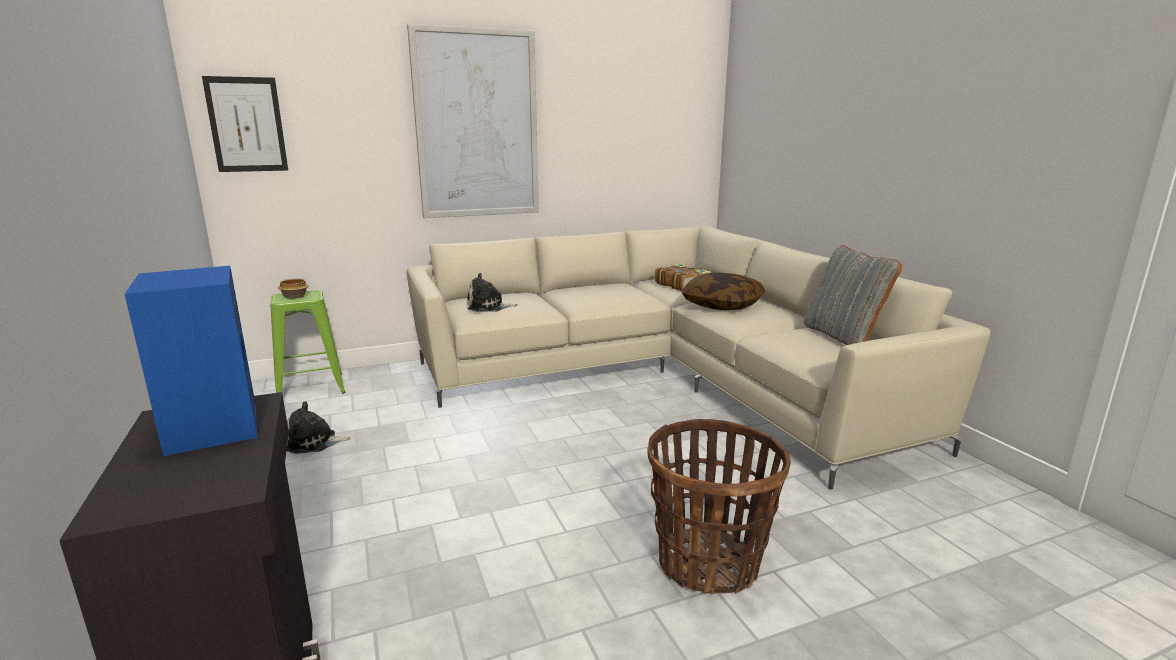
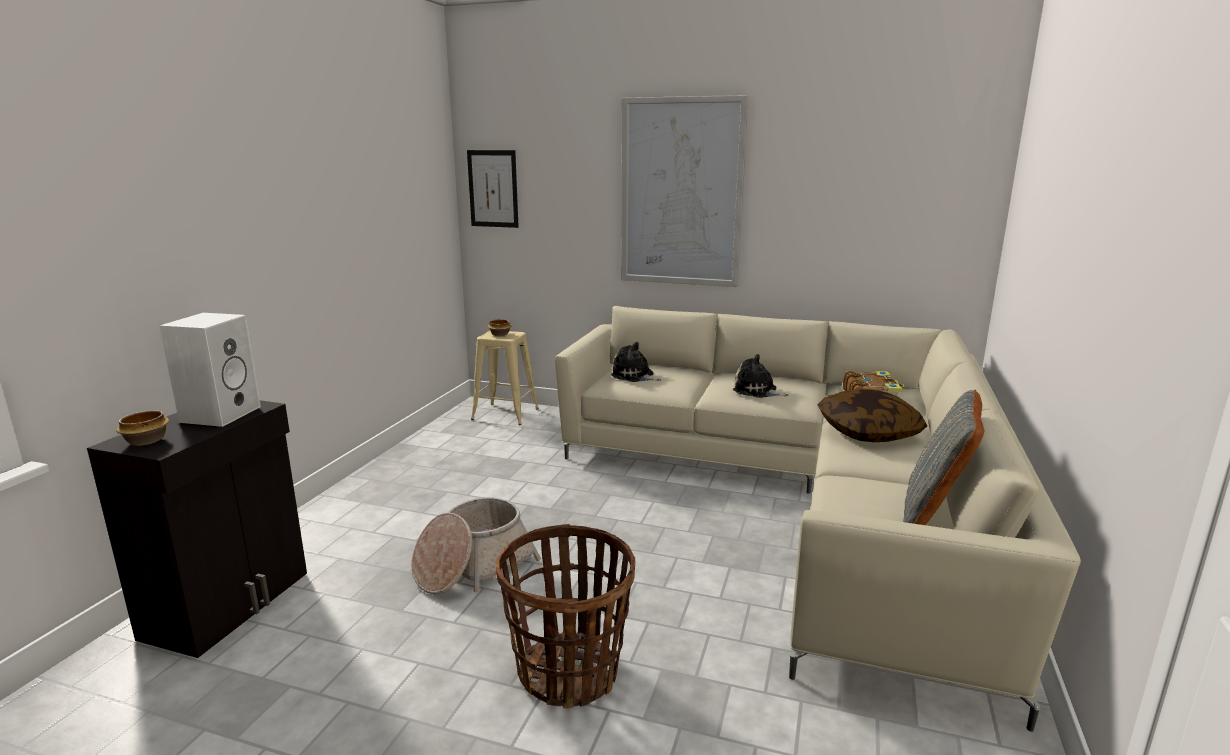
camera: 40 degrees right, 0 degrees up
blue speaker [125,266,257,456] -> white speaker [159,313,261,427]
green stool [270,290,346,394] -> beige stool [471,331,539,425]
plush toy [286,401,351,454] -> plush toy moved to [733,354,788,398]
none -> bowl [116,410,169,446]
none -> basket [411,497,541,594]

